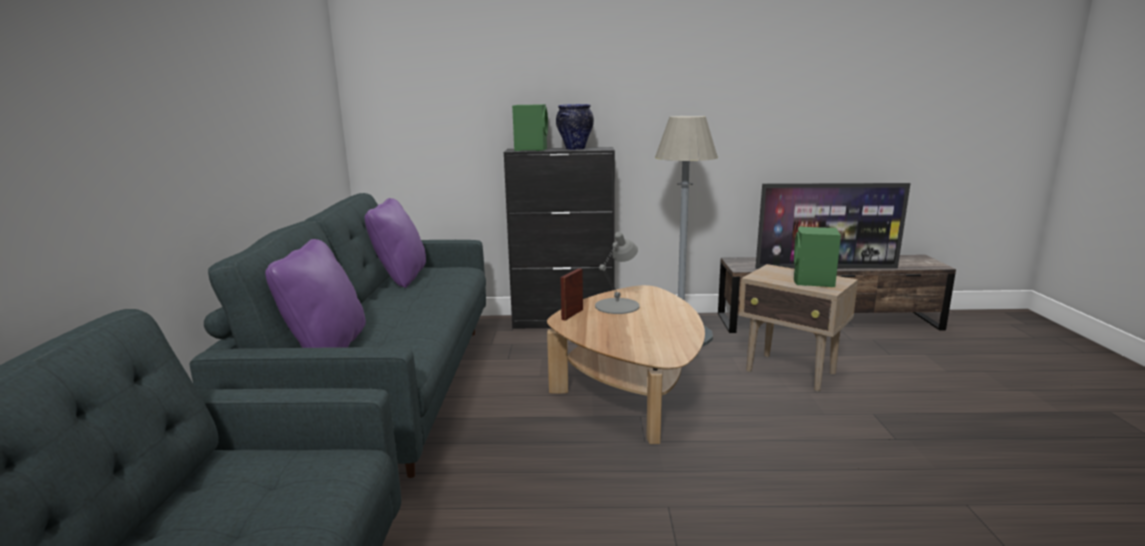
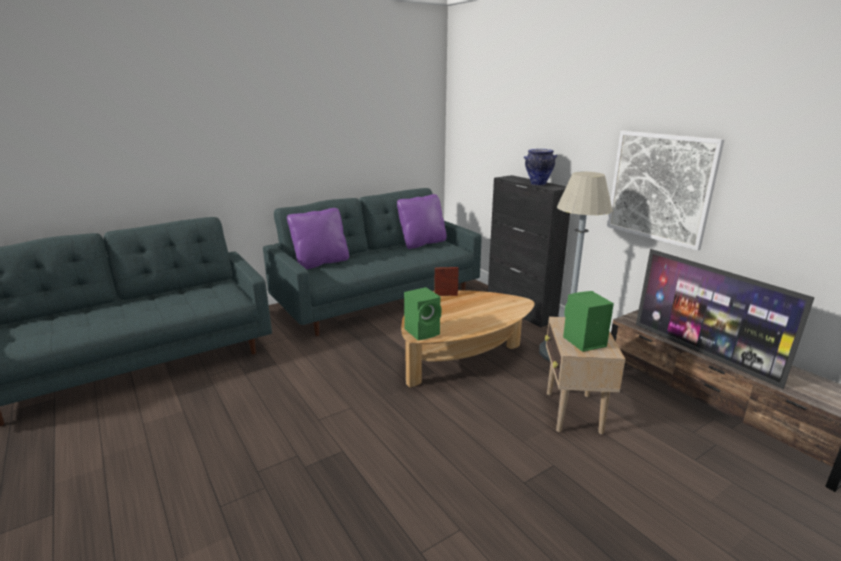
camera: 55 degrees right, 5 degrees up
green speaker [512,104,548,151] -> green speaker moved to [404,287,441,340]
grey table lamp [595,232,640,314] -> none
none -> picture [607,131,724,251]

